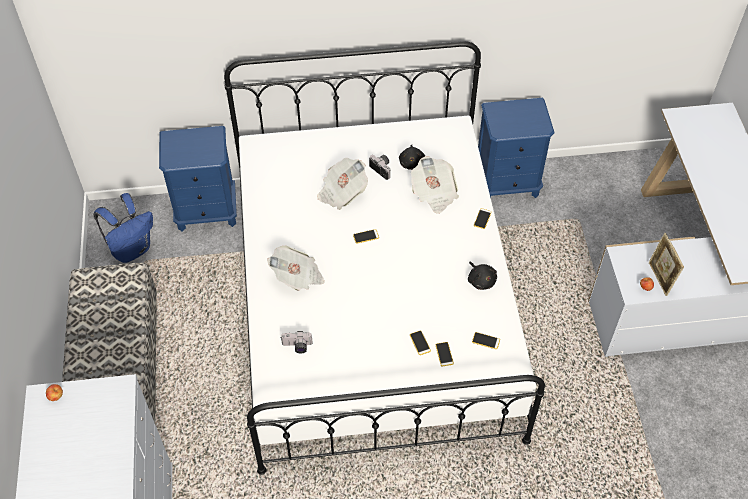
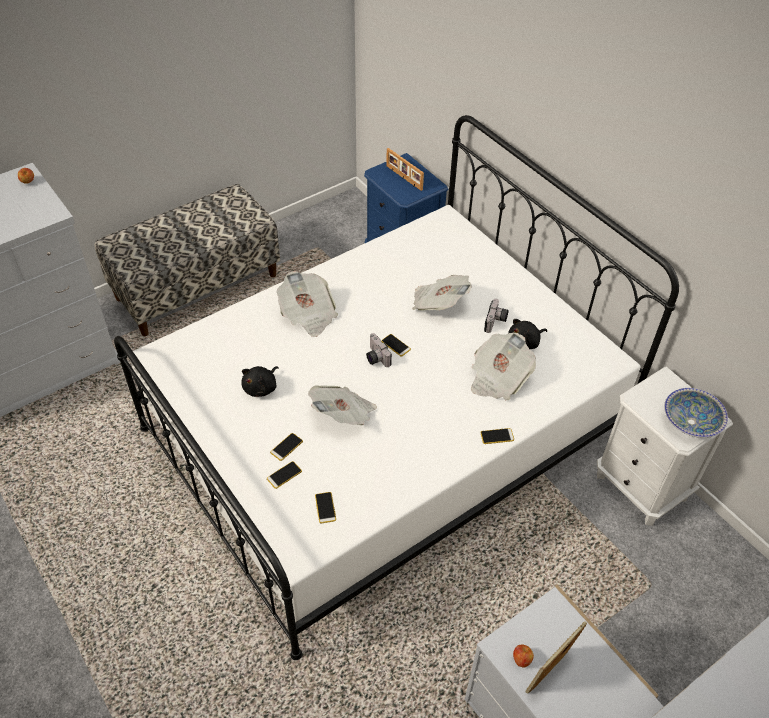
camera: 60 degrees right, 5 degrees down
blue backpack [93,193,153,263] -> none
camera [281,331,313,353] -> camera moved to [366,333,392,367]
black plush toy [468,262,497,290] -> black plush toy moved to [241,366,279,397]
blue nightstand [478,98,555,198] -> white nightstand [597,367,733,526]
none -> newspaper [308,385,377,426]
none -> picture frame [386,148,424,191]
none -> bowl [664,388,728,438]

